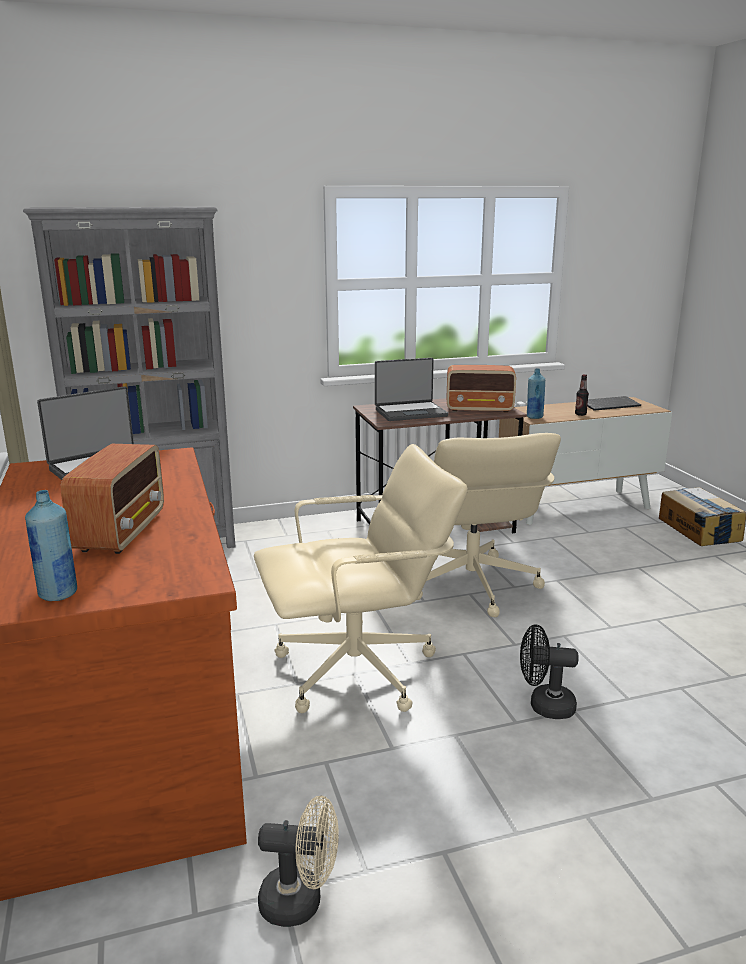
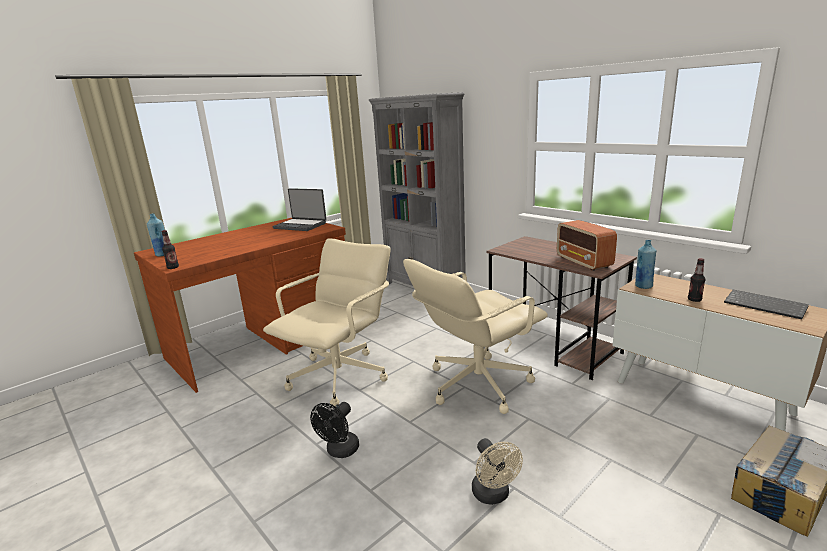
camera: 65 degrees right, 0 degrees up
radio [61,444,164,554] -> none
beige office chair [254,444,468,713] -> beige office chair turned 105 degrees counterclockwise [263,238,391,407]
beige fan [258,796,339,927] -> beige fan moved to [472,438,523,505]
laptop [375,358,448,421] -> none
black fan [520,624,578,719] -> black fan turned 135 degrees counterclockwise [310,402,359,458]
none -> bottle [162,230,179,269]

